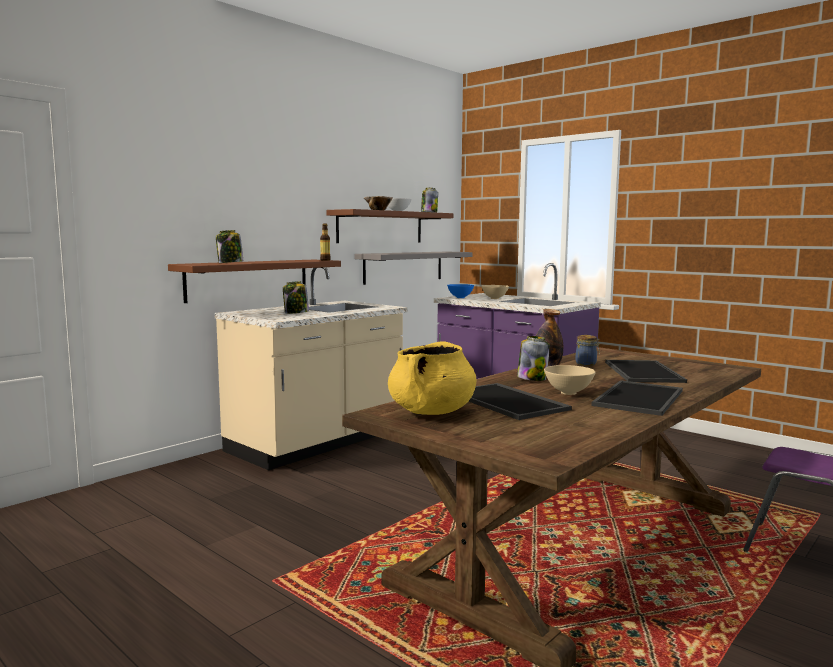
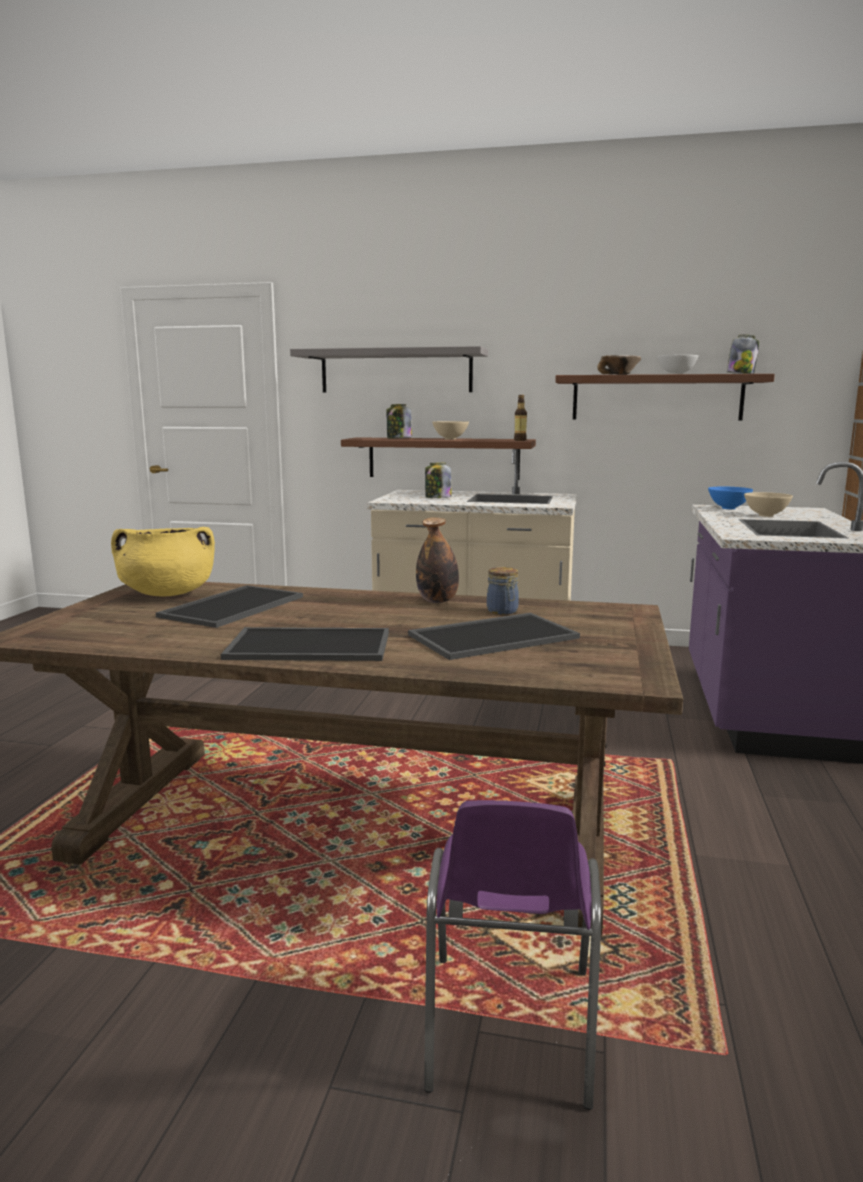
camera: 60 degrees right, 5 degrees up
grey shelf [354,251,473,285] -> grey shelf moved to [290,346,488,393]
jar [517,336,550,381] -> none
beige bowl [544,365,596,395] -> beige bowl moved to [432,421,469,440]

